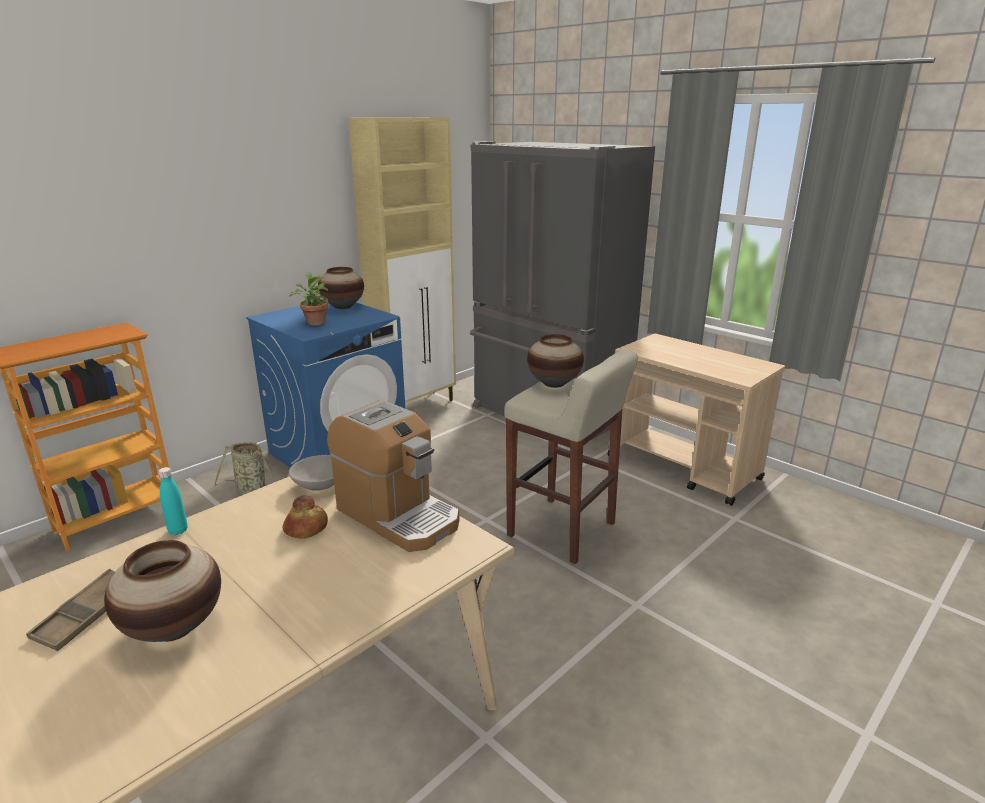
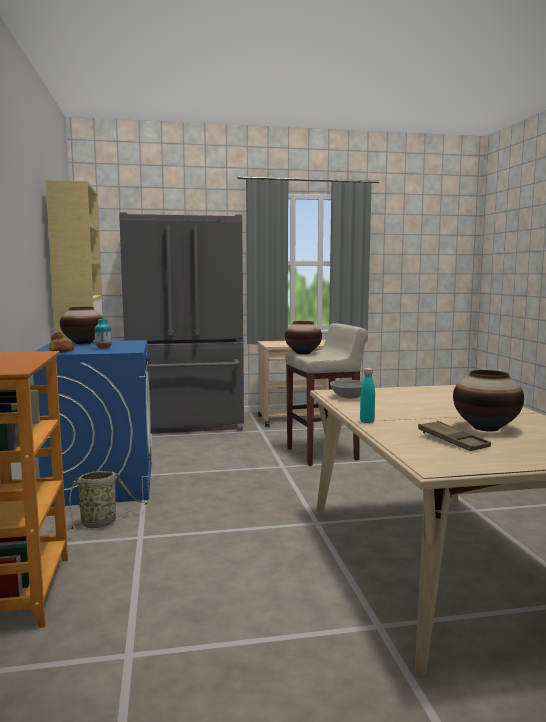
camera: 55 degrees left, 15 degrees down
bread [282,495,328,539] -> bread moved to [49,332,74,353]
potted plant [289,272,329,325] -> vase [95,319,112,349]
coffee machine [327,400,459,552] -> none

